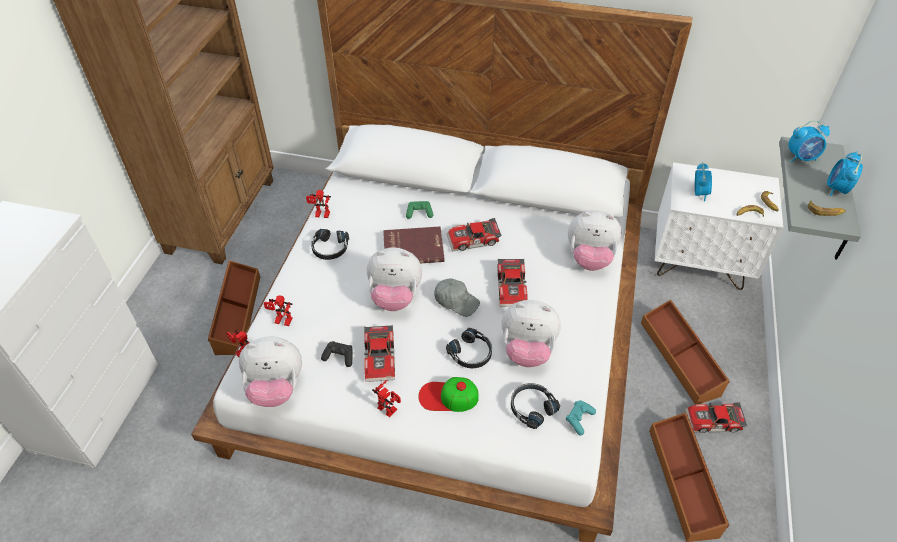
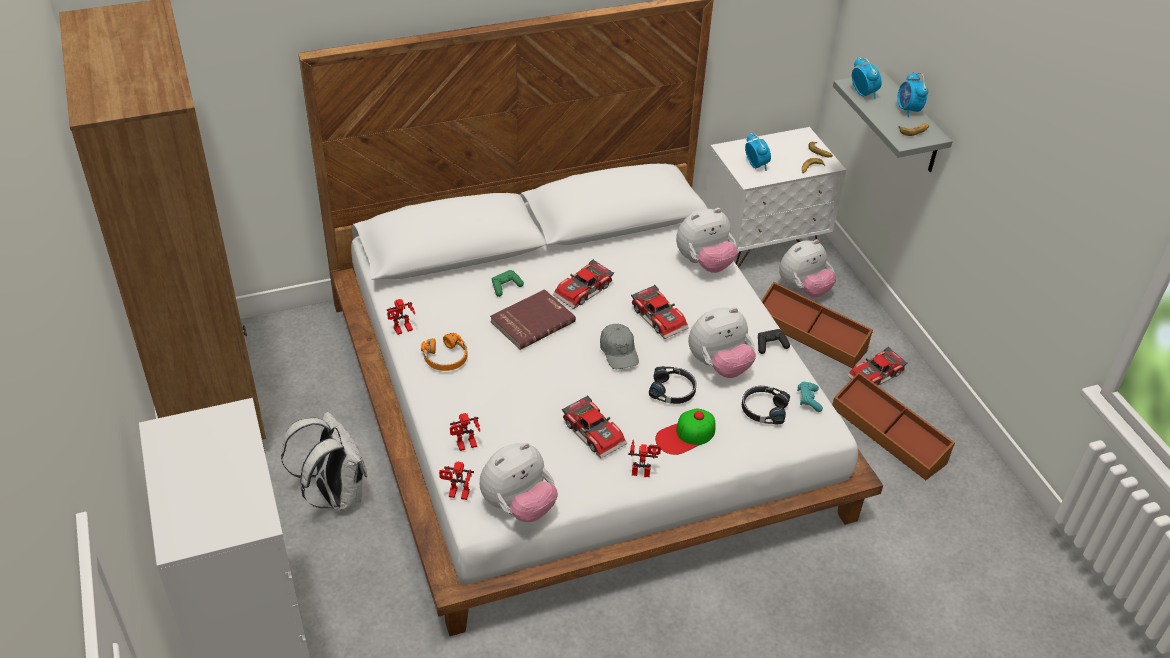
camera: 35 degrees left, 5 degrees down
brown storage box [208,260,260,355] -> white backpack [281,412,367,512]
black headphones [311,229,349,260] -> orange headphones [421,333,468,371]
black game controller [321,341,353,367] -> black game controller moved to [758,329,790,354]
plush toy [367,247,422,311] -> plush toy moved to [779,239,836,298]
grey cap [434,278,480,317] -> grey cap turned 75 degrees clockwise [600,324,639,369]
alarm clock [788,120,830,162] -> alarm clock turned 75 degrees counterclockwise [852,57,882,100]

